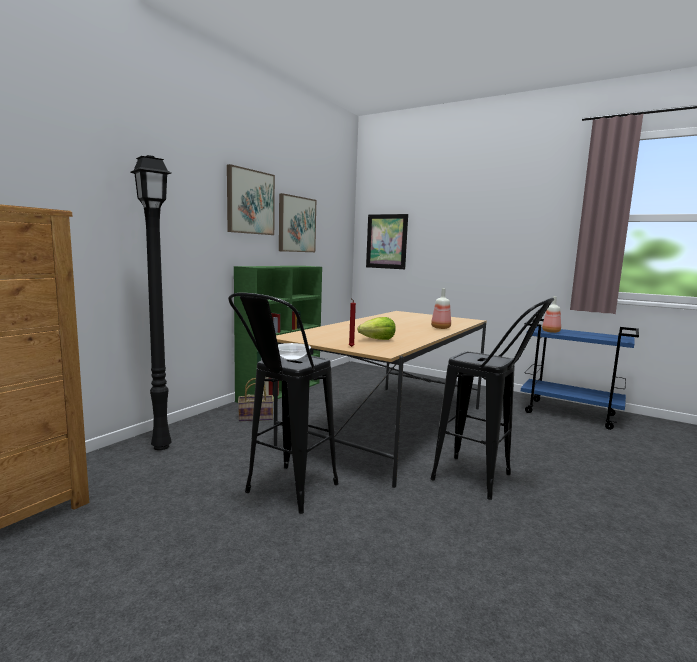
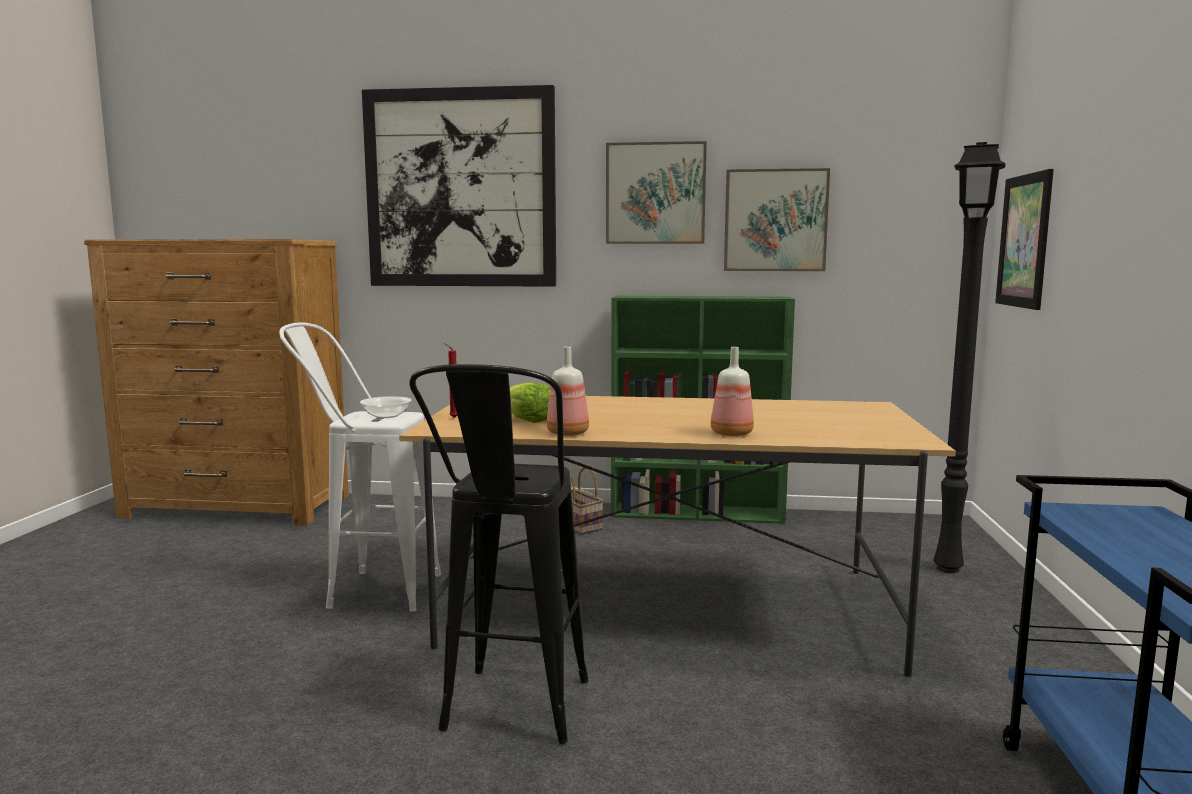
camera: 65 degrees right, 0 degrees up
black floor lamp [130,155,172,450] -> black floor lamp moved to [933,142,1006,573]
black stool [228,293,339,514] -> white stool [279,322,441,611]
bottle [542,296,561,333] -> bottle moved to [547,346,589,436]
none -> picture [362,85,556,287]

